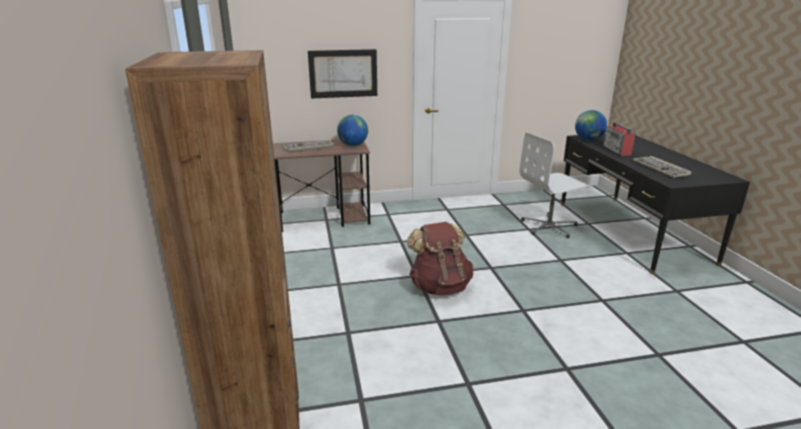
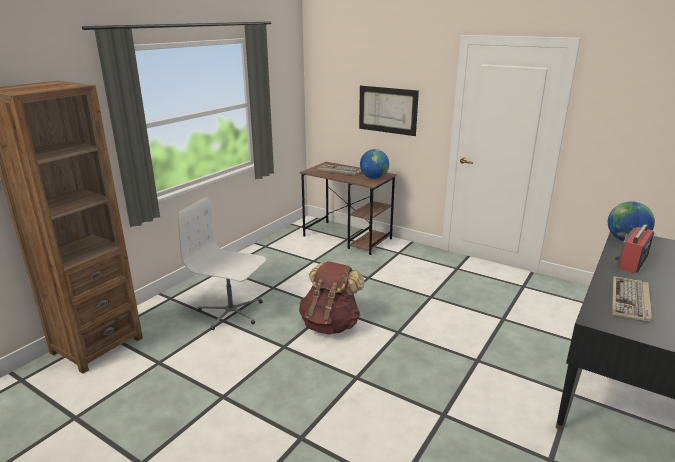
camera: 45 degrees right, 0 degrees up
white office chair [520,132,590,238] -> white office chair moved to [178,197,266,330]

